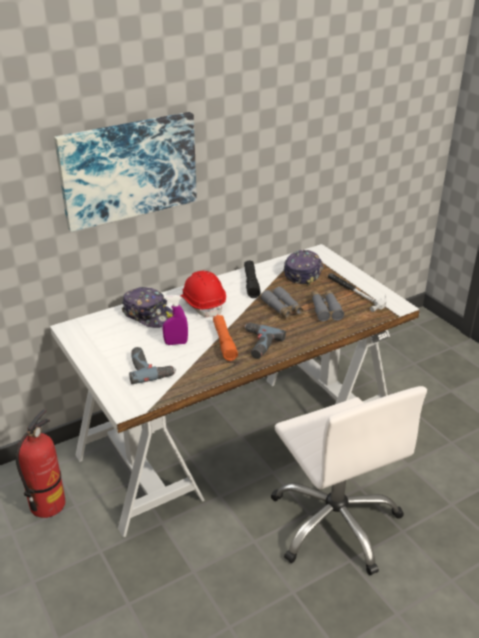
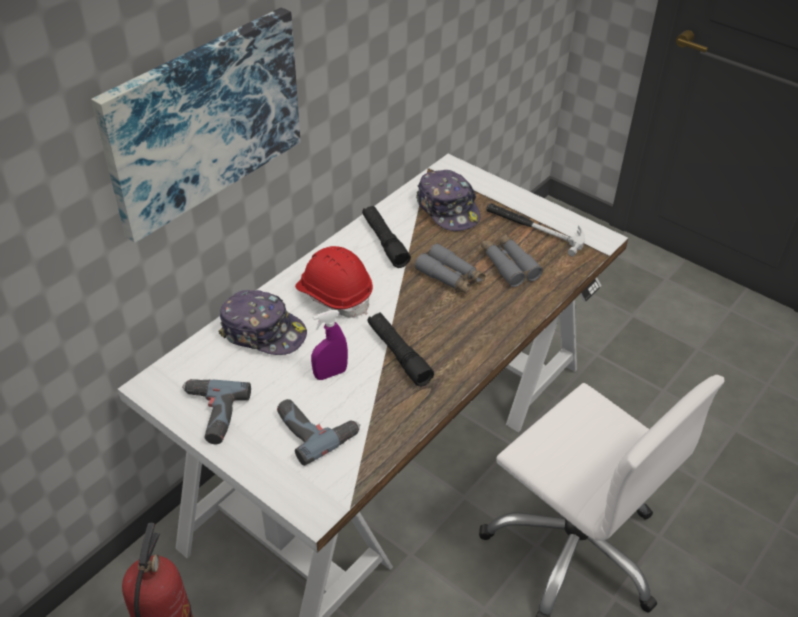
camera: 20 degrees left, 10 degrees up
orange flashlight [213,315,238,361] -> black flashlight [367,312,434,387]
power drill [244,323,286,359] -> power drill moved to [182,379,251,444]
cap [284,250,323,286] -> cap turned 150 degrees clockwise [416,170,481,231]

